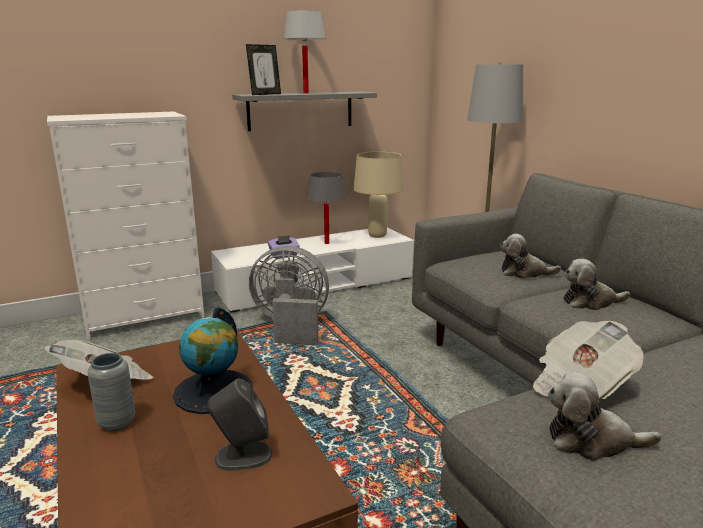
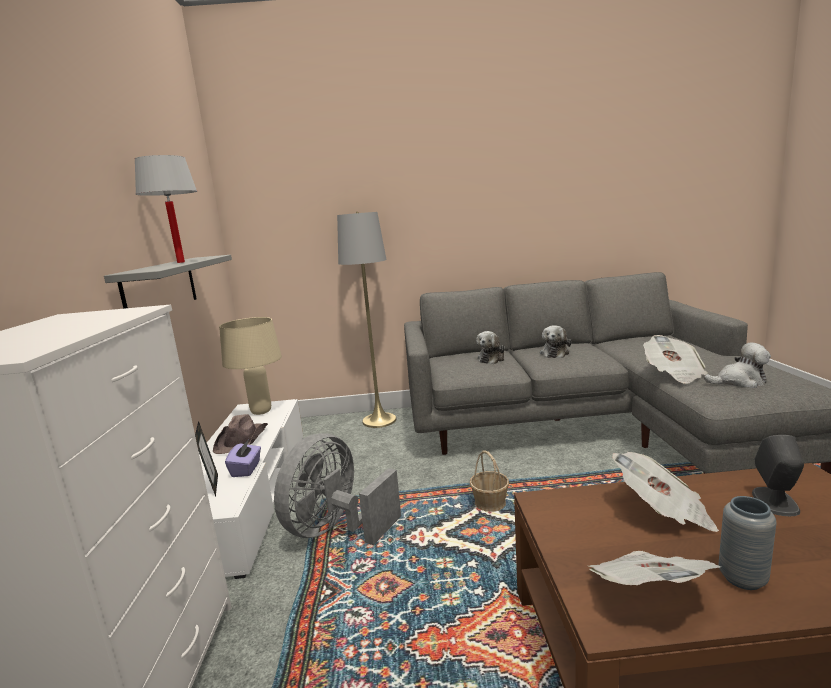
camera: 65 degrees left, 5 degrees down
globe [173,307,253,414] -> newspaper [612,452,719,532]
picture frame [246,44,281,95] -> picture frame moved to [195,421,218,497]
grey table lamp [307,172,346,244] -> brown hat [213,414,268,454]
plush toy [548,371,662,461] -> plush toy turned 120 degrees counterclockwise [704,343,771,388]
none -> basket [470,451,509,512]

